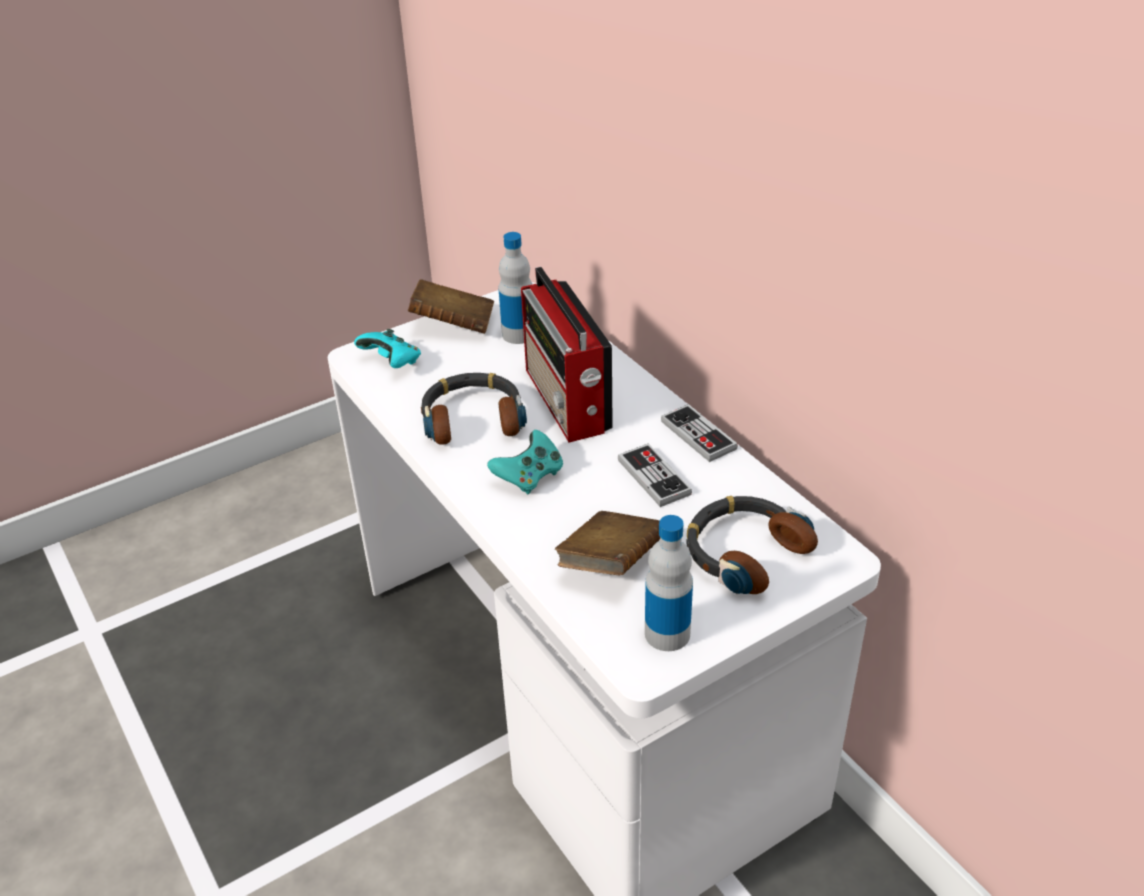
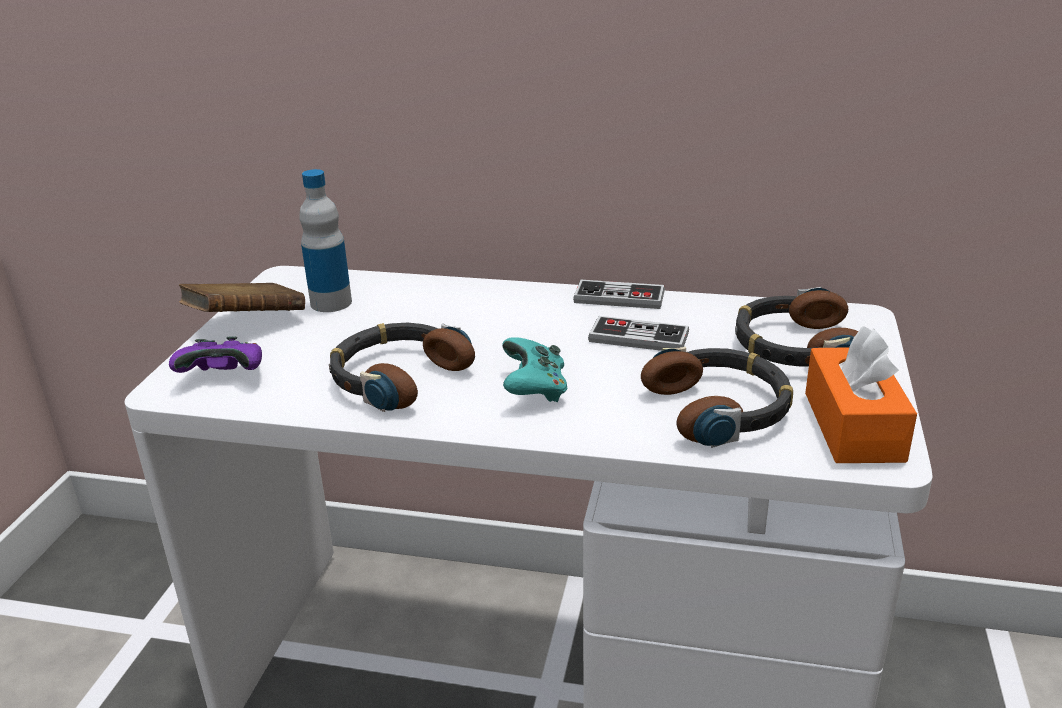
camera: 45 degrees left, 10 degrees down
turquoise game controller [354,329,421,368] -> purple game controller [169,336,262,373]
radio [521,266,613,442] -> none
brown book [555,511,660,575] -> headphones [641,346,793,448]
bottle [645,515,693,651] -> orange tissue box [805,326,917,463]

